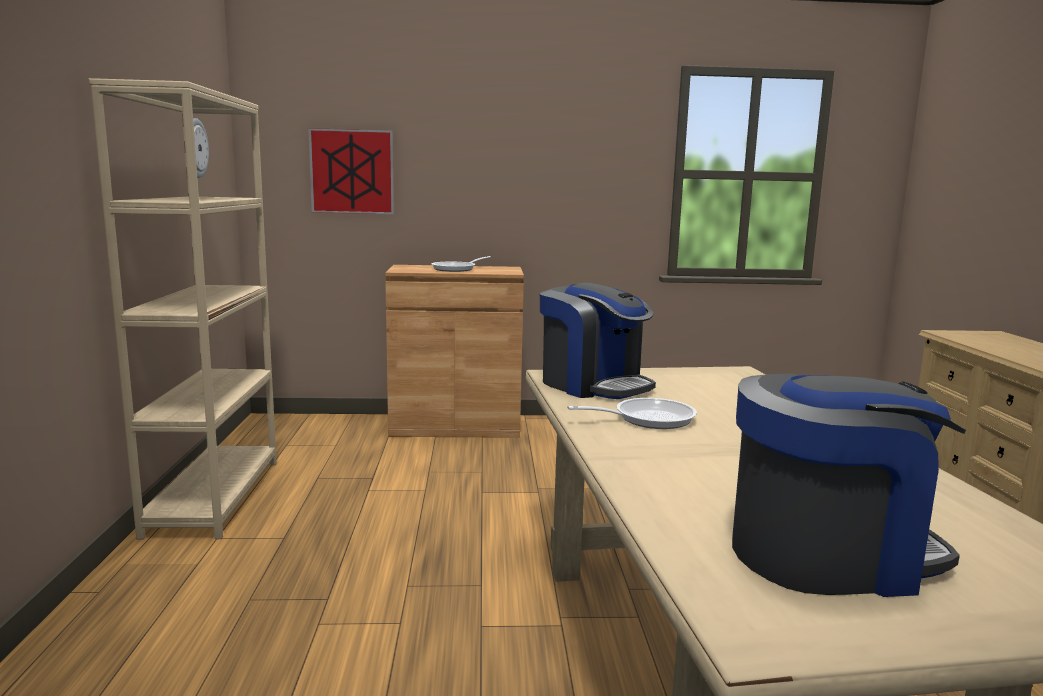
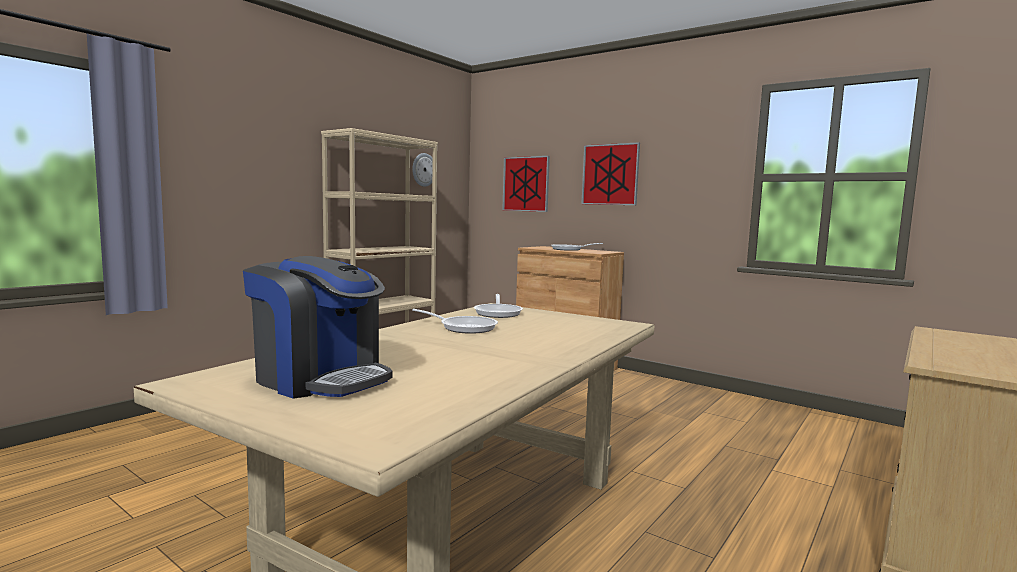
camera: 40 degrees right, 5 degrees down
coffee machine [540,283,656,399] -> frying pan [474,294,523,318]
none -> picture [581,142,640,205]

